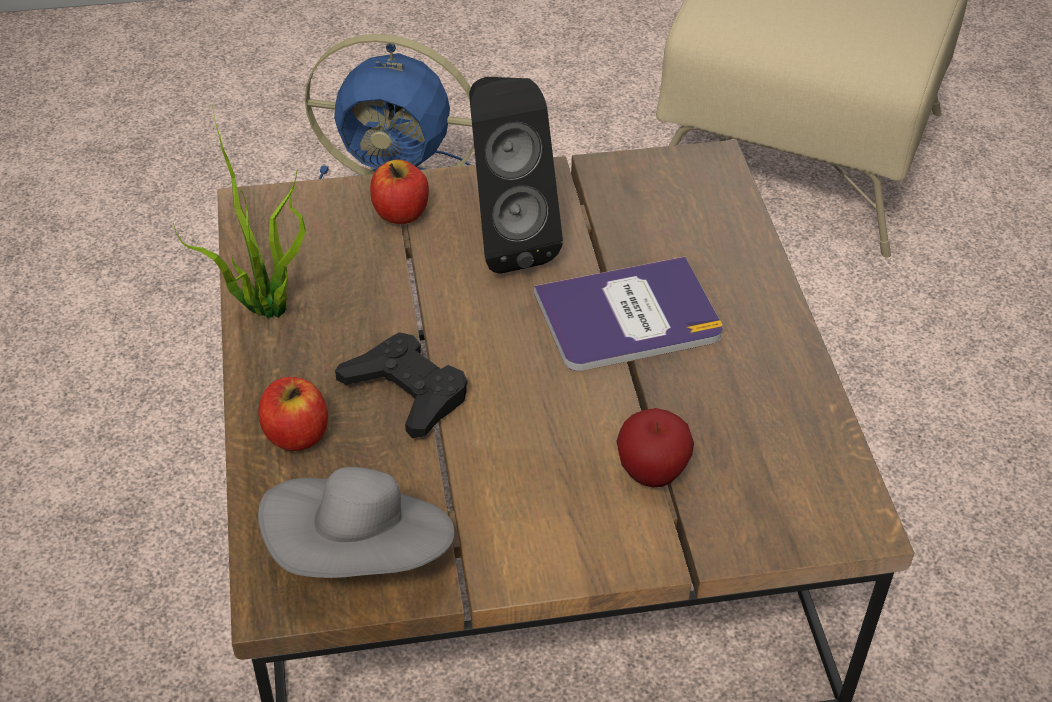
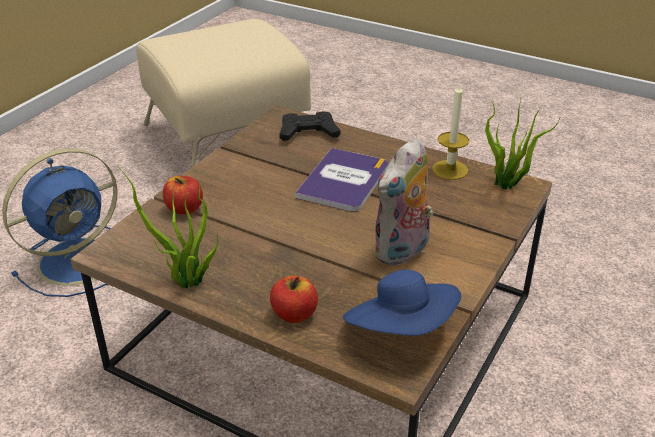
camera: 50 degrees left, 10 degrees down
grey hat [258,467,454,578] -> blue hat [343,270,461,336]
black game controller [335,332,467,438] -> black game controller moved to [279,111,341,141]
black speaker [469,77,563,273] -> none
apple [616,408,694,487] -> none
none -> plush toy [373,138,433,266]
none -> candle [432,82,469,180]
none -> potted plant [485,91,560,189]

